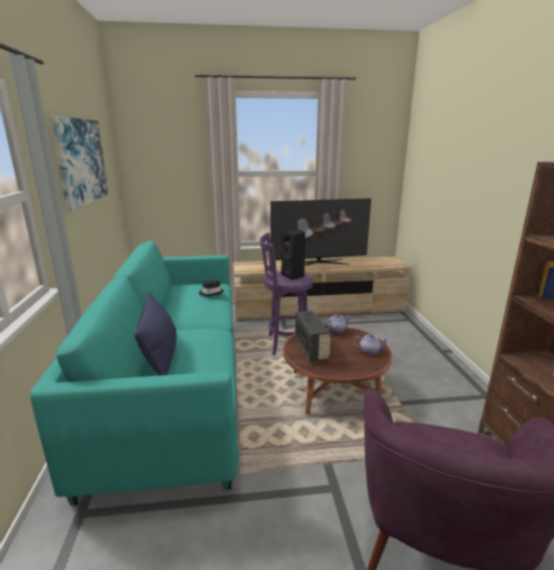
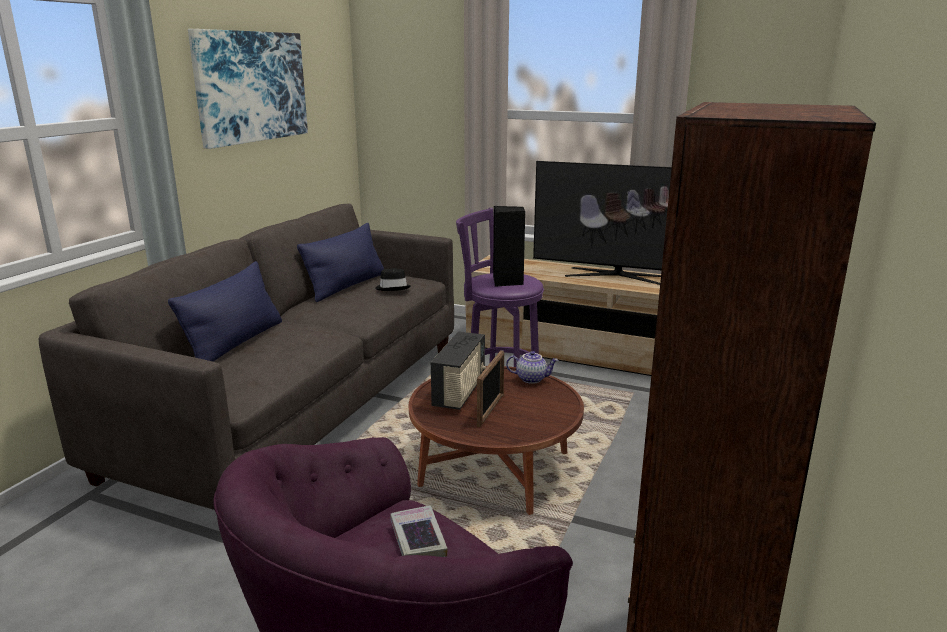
camera: 30 degrees right, 0 degrees up
turquoise sofa [30,241,239,506] -> grey sofa [39,203,454,510]
teapot [353,334,389,355] -> none
none -> blue pillow [297,223,384,302]
none -> book [390,505,448,557]
none -> picture frame [477,350,504,427]

